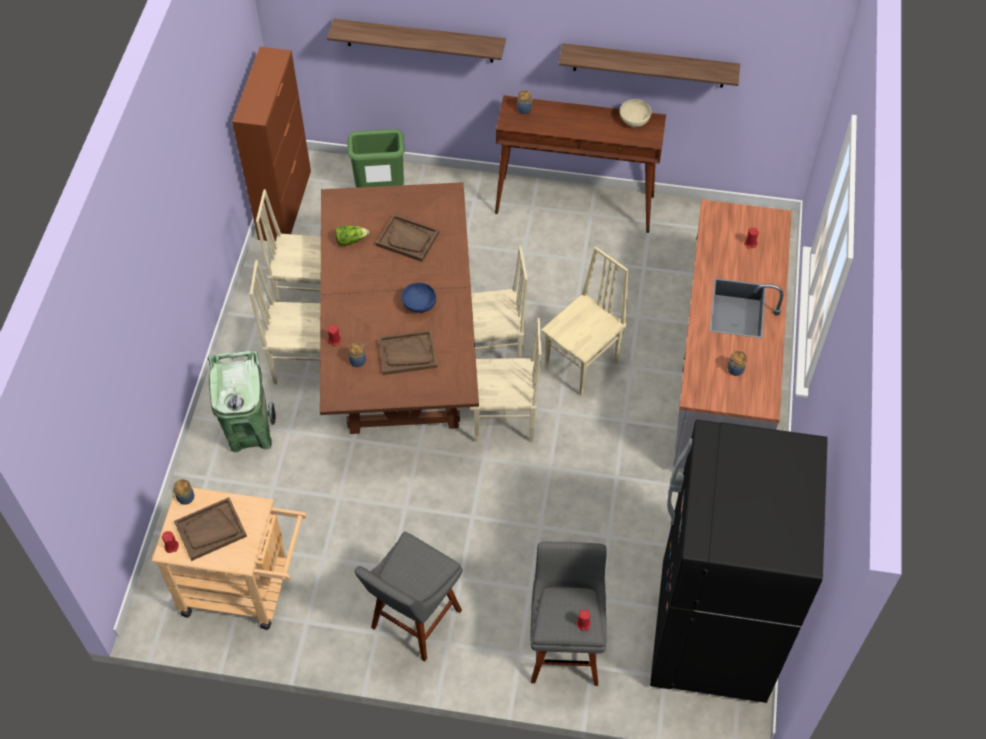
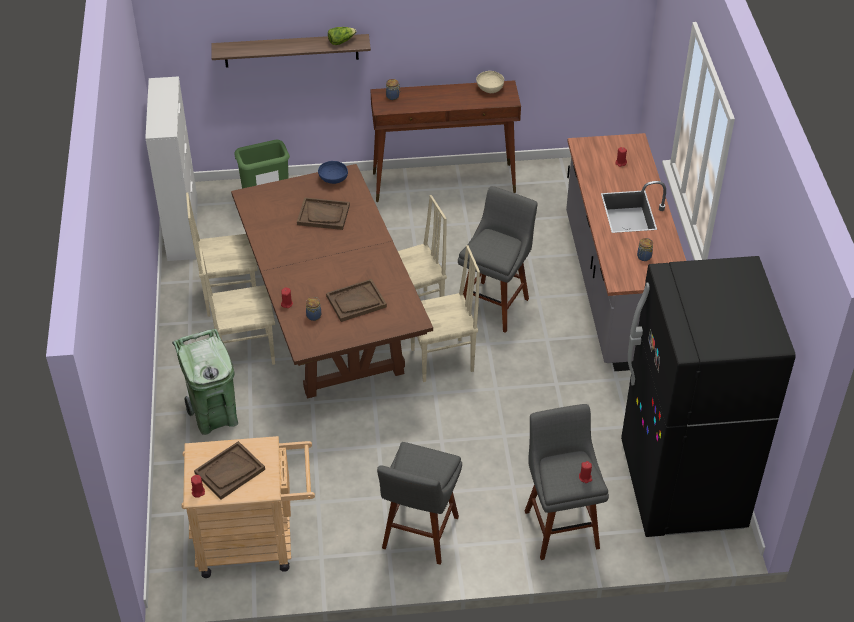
camera: 15 degrees left, 10 degrees down
jar [172,479,194,505] -> none
brown cabinet [232,47,311,242] -> white cabinet [145,76,198,261]
lettuce [335,225,369,246] -> lettuce moved to [328,27,356,45]
blue bowl [401,282,436,313] -> blue bowl moved to [318,161,348,184]
beige chair [541,247,628,396] -> grey stool [458,186,538,333]
shelf [558,43,740,88] -> none

